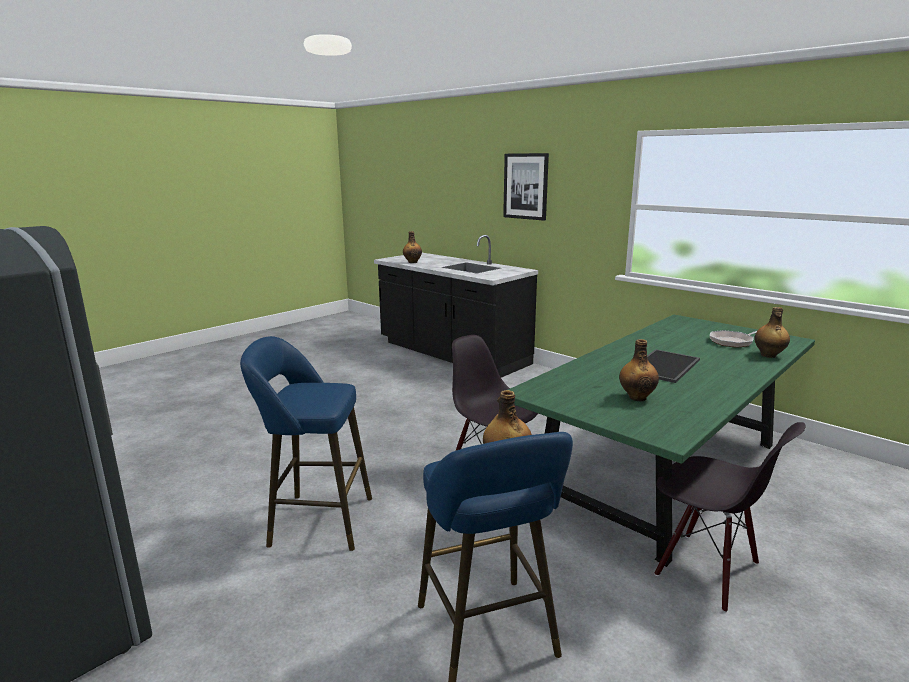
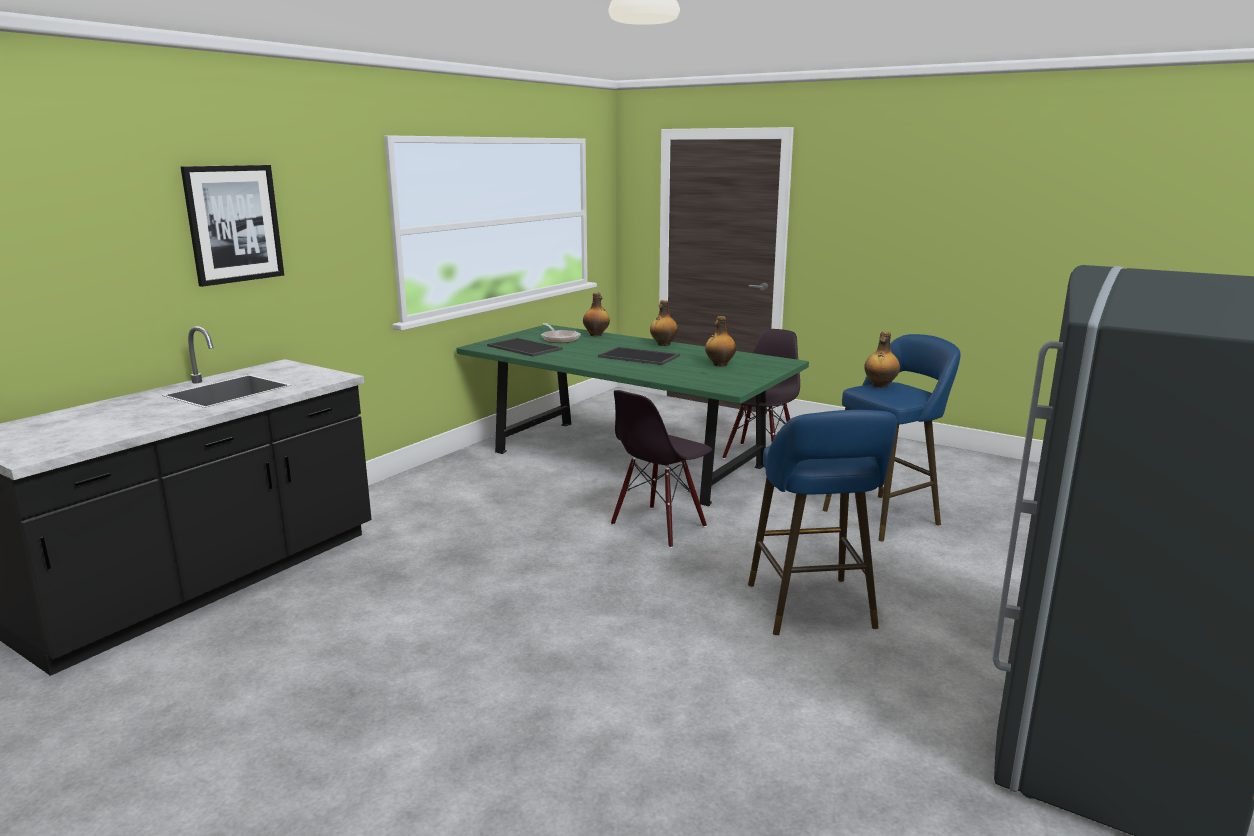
camera: 100 degrees left, 0 degrees up
bottle [403,231,422,263] -> bottle moved to [650,300,678,346]
none -> tray [487,338,563,357]

